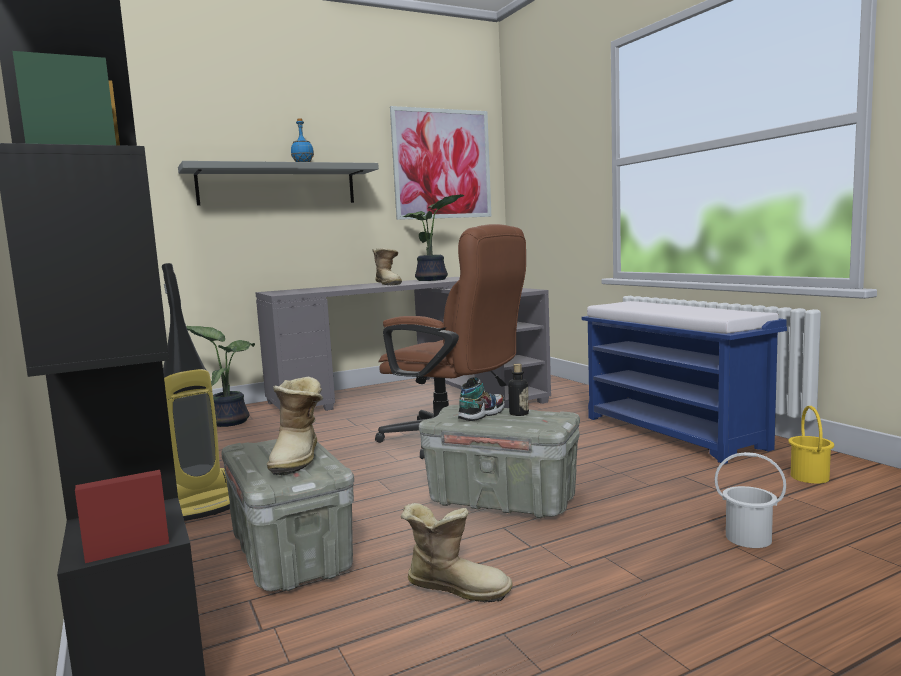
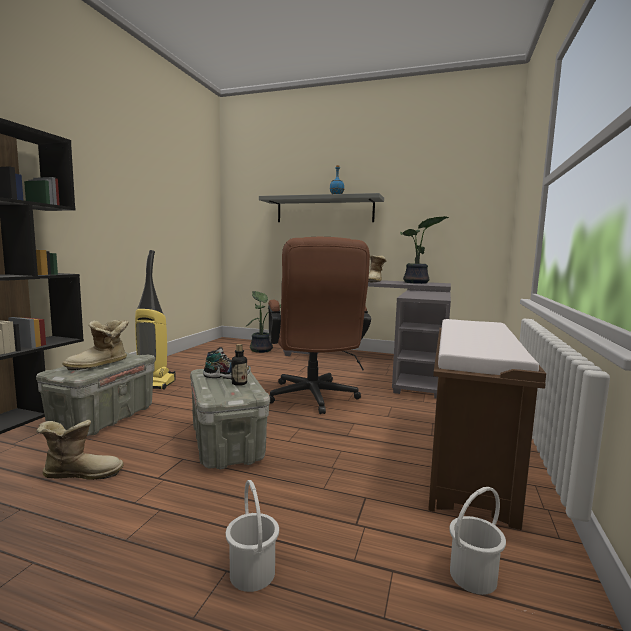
camera: 45 degrees right, 0 degrees up
picture [390,106,491,220] -> none
boot [401,503,513,602] -> boot turned 75 degrees counterclockwise [36,420,124,480]
blue bench [582,301,787,464] -> brown bench [428,319,546,530]
yellow bucket [788,406,834,484] -> white bucket [449,487,506,595]

